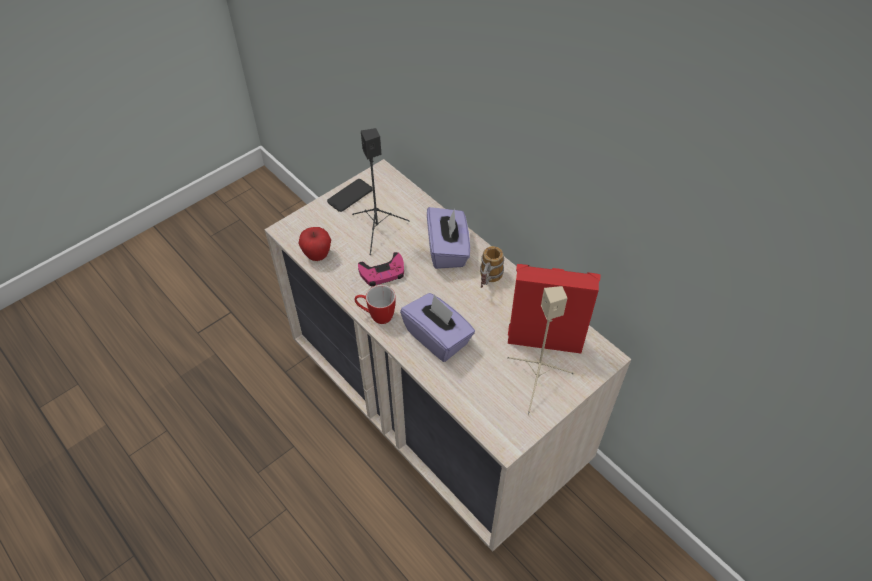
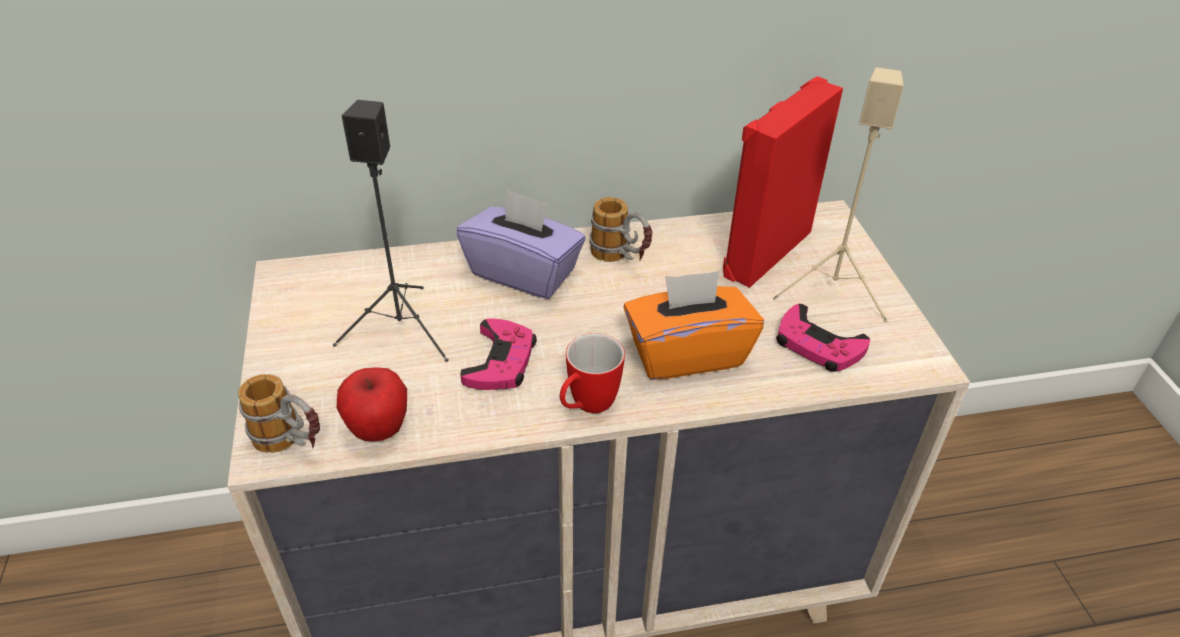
camera: 60 degrees left, 10 degrees down
phone [327,179,373,212] -> none
purple tissue box [400,293,475,362] -> orange tissue box [623,271,764,380]
none -> mug [238,374,320,453]
none -> pink game controller [776,304,870,372]

